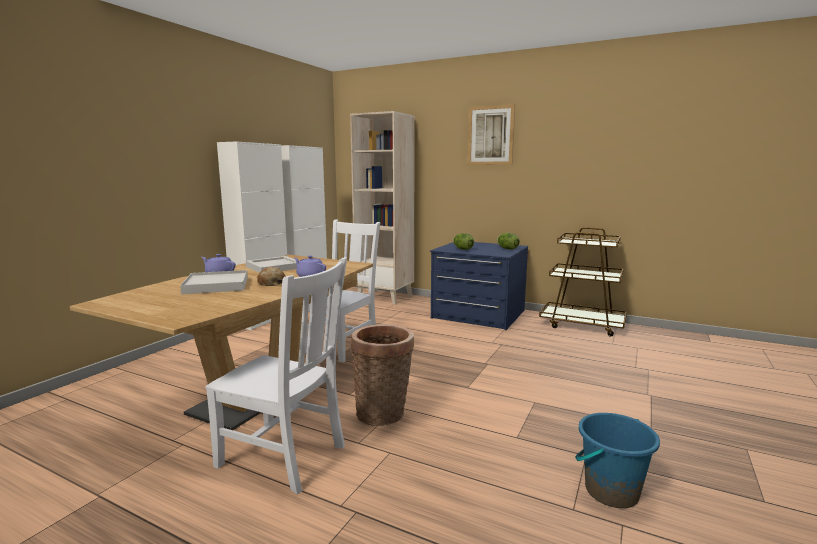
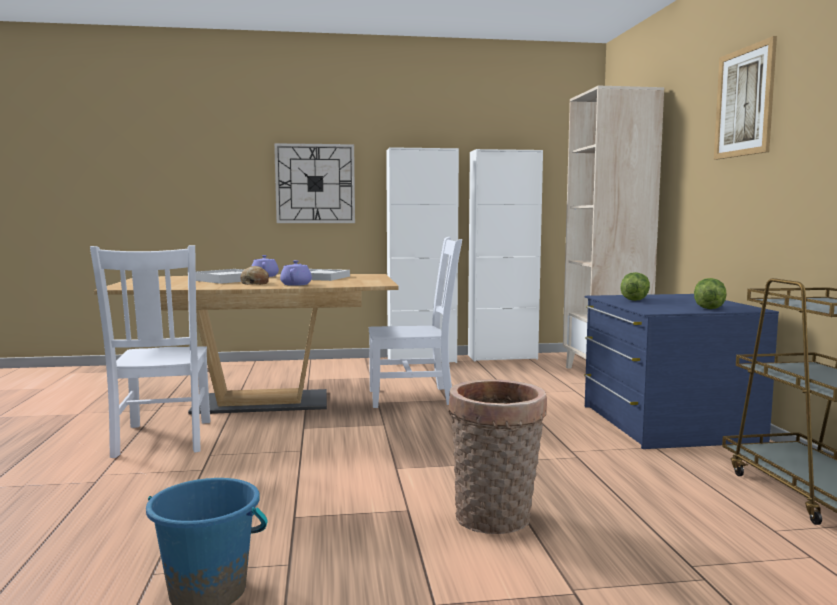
camera: 55 degrees right, 5 degrees down
basket [351,324,414,426] -> basket moved to [448,380,547,534]
none -> wall clock [274,143,355,223]

